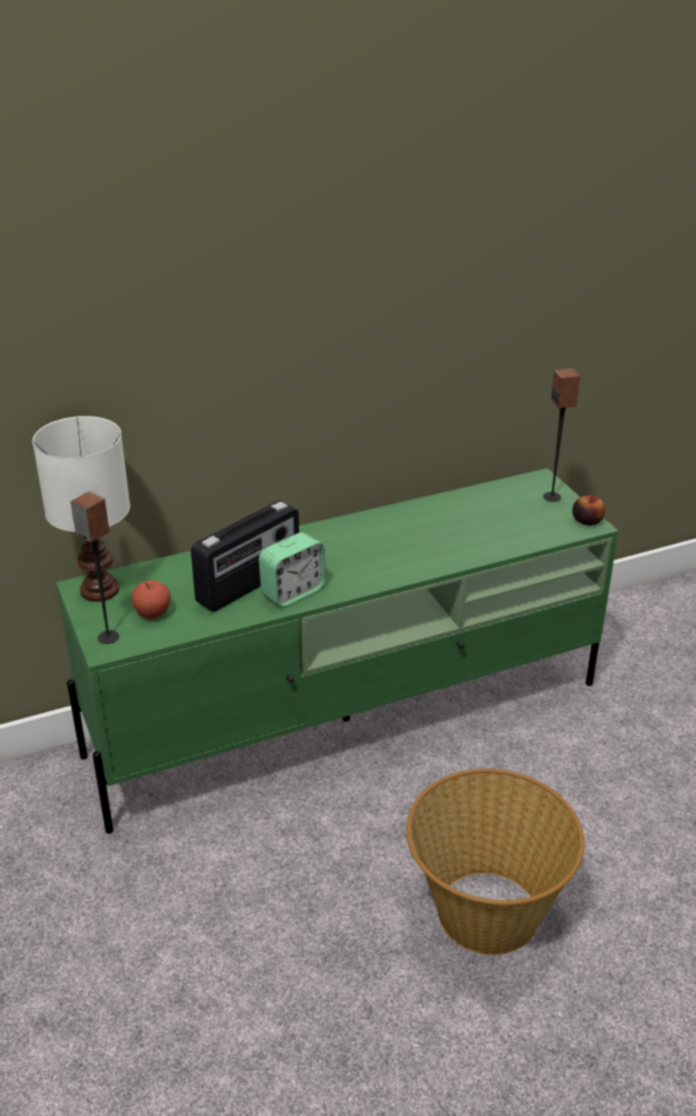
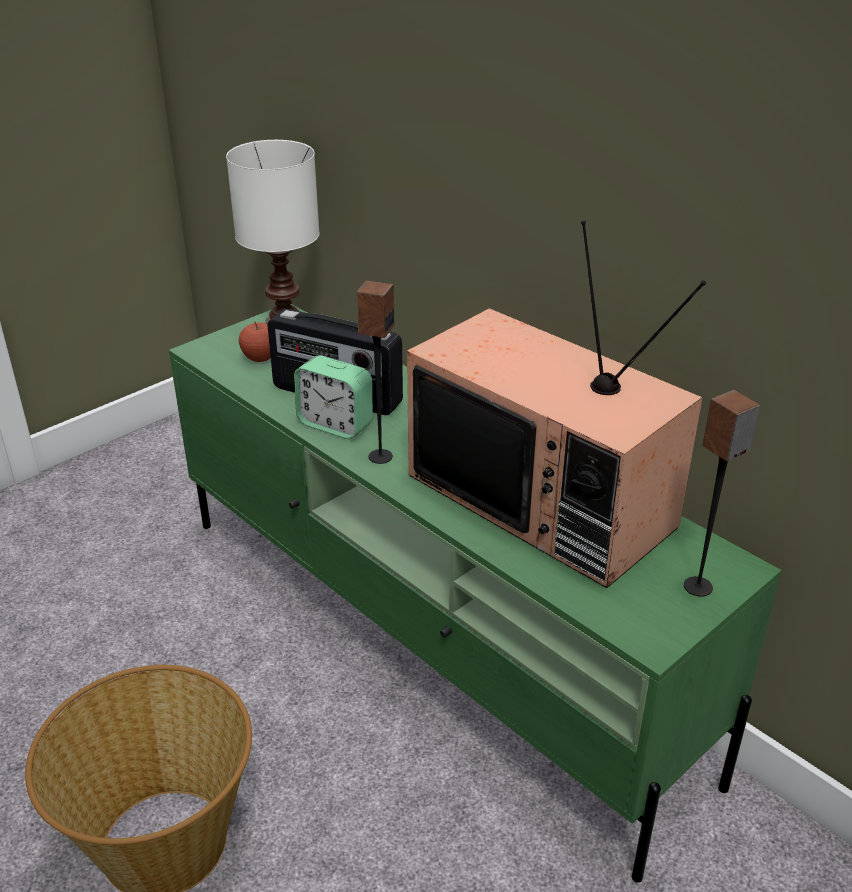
camera: 70 degrees right, 0 degrees up
speaker [71,491,119,644] -> speaker moved to [356,280,394,464]
apple [572,495,605,526] -> none
none -> television [407,221,706,588]

